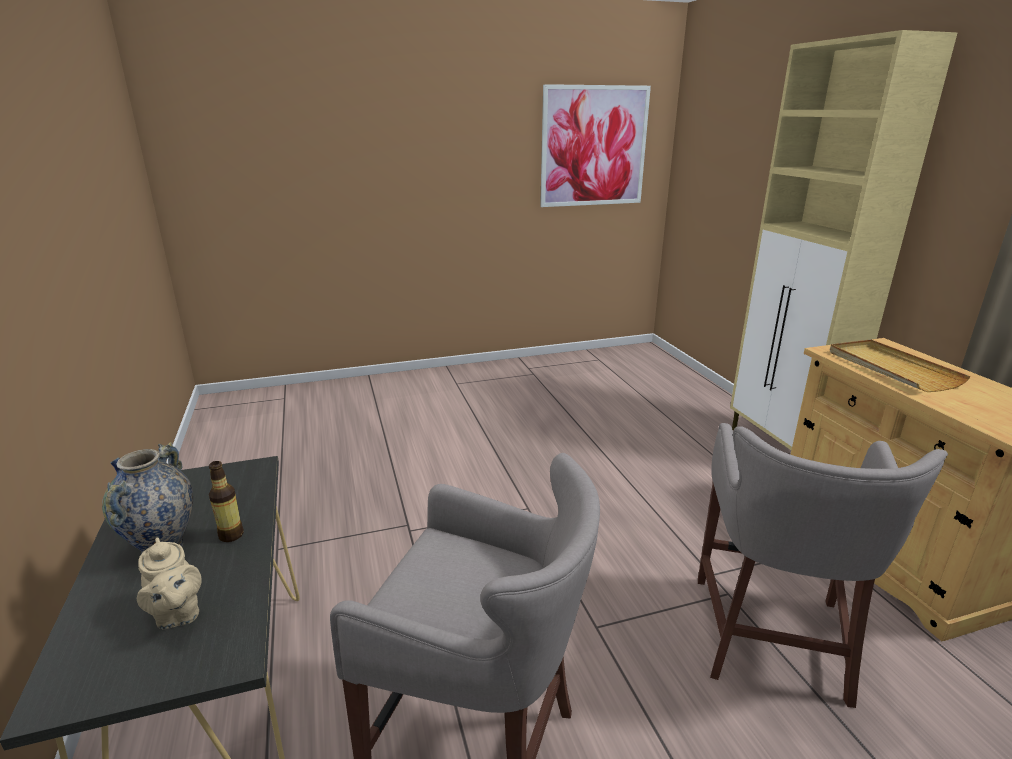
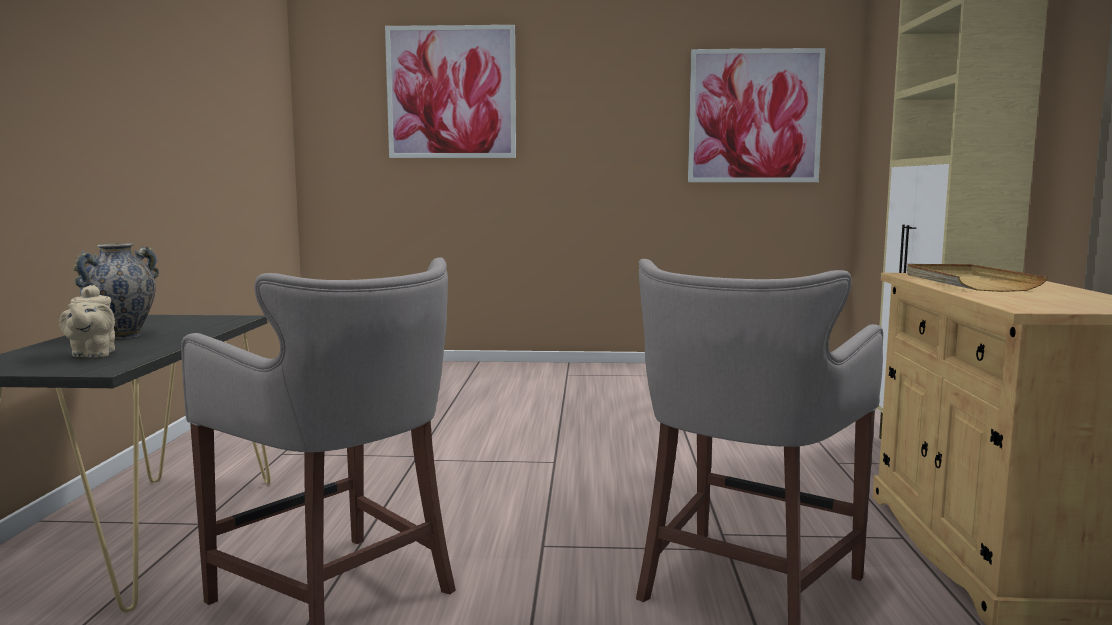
camera: 20 degrees right, 15 degrees down
bottle [209,461,244,542] -> none
none -> picture [385,25,516,158]

